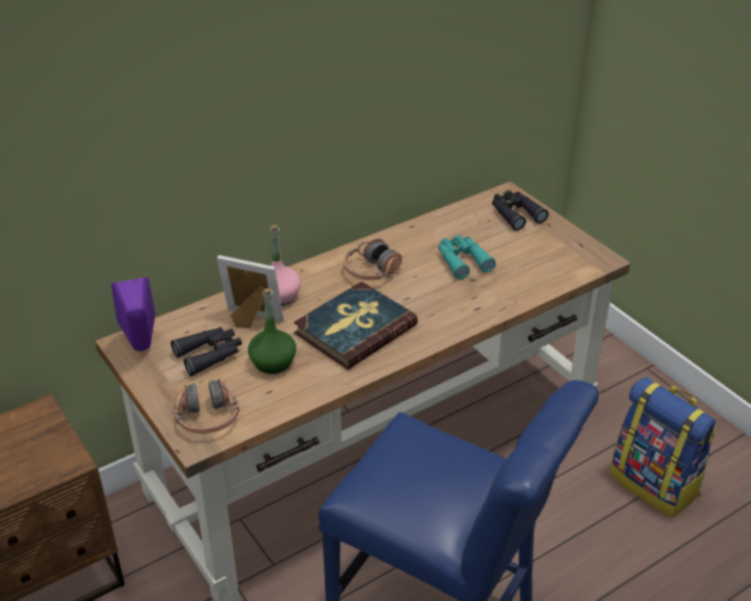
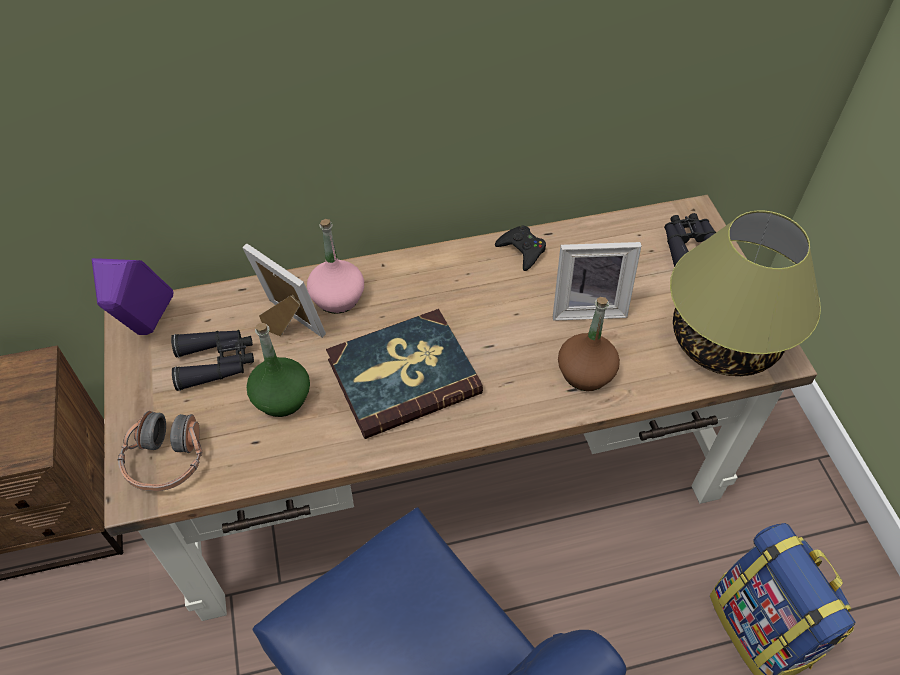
camera: 20 degrees right, 15 degrees up
headphones [343,239,402,280] -> none
turquoise binoculars [438,235,496,279] -> picture frame [553,242,642,321]
none -> black game controller [495,226,546,271]
none -> brown bottle [558,297,620,391]
none -> table lamp [670,210,821,376]

